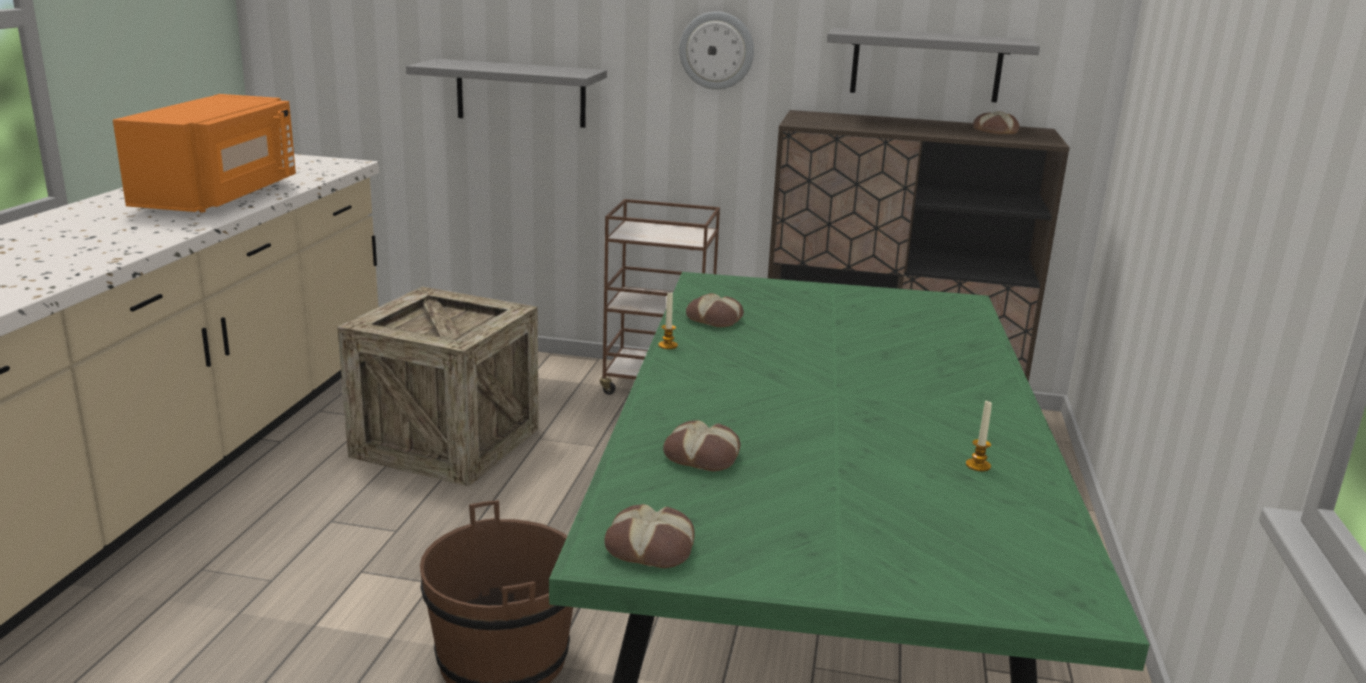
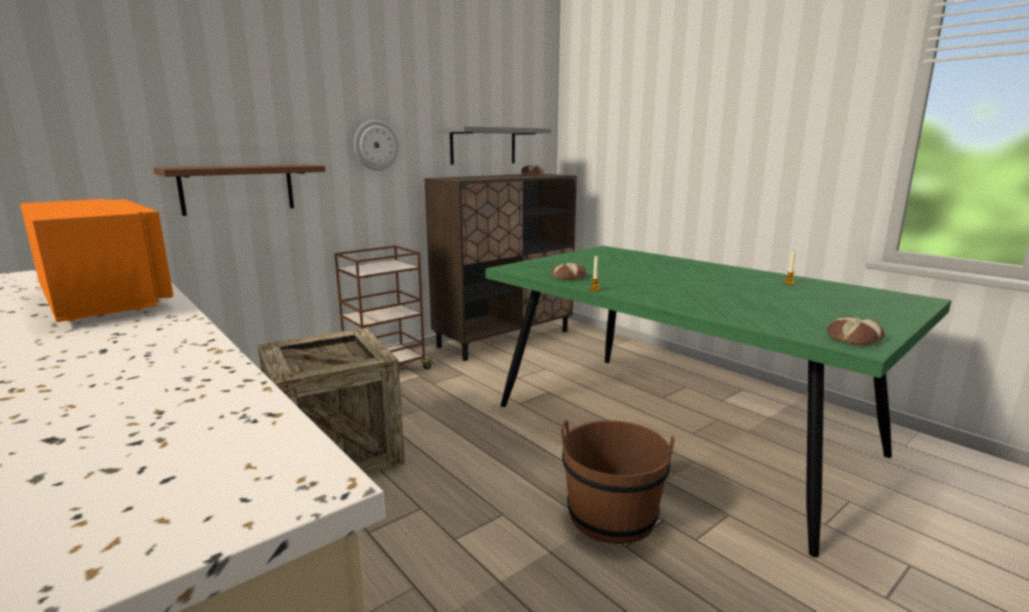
camera: 50 degrees left, 5 degrees down
grey shelf [406,59,607,128] -> brown shelf [153,164,326,216]
bread [663,420,740,471] -> none

